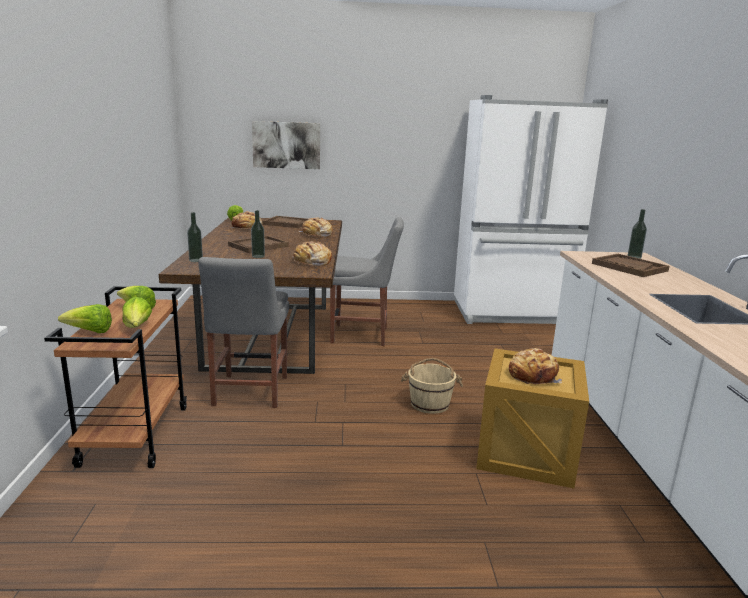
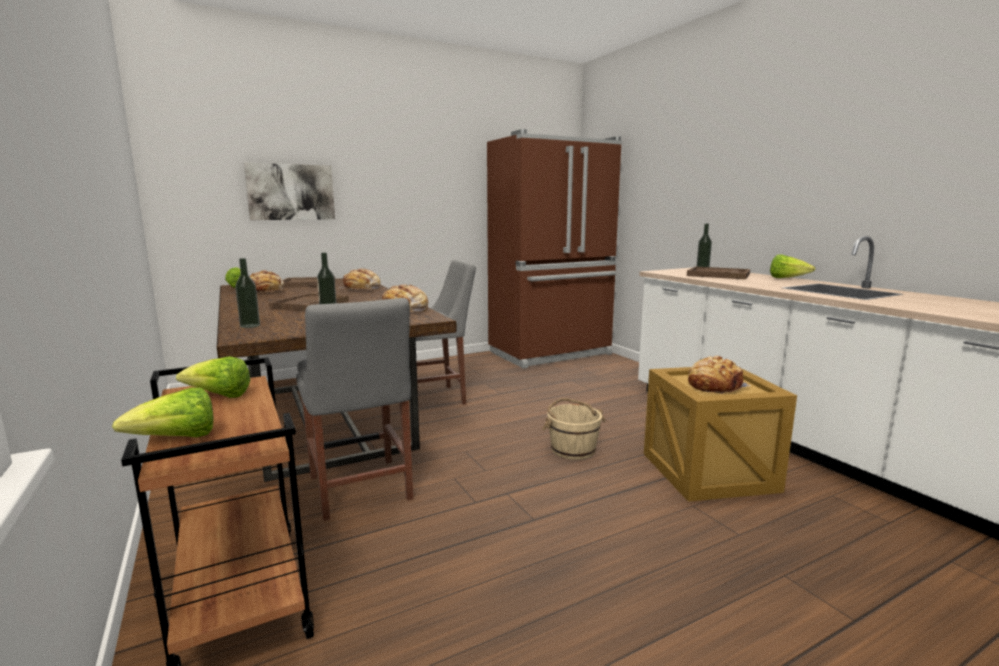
camera: 25 degrees left, 5 degrees down
lettuce [122,297,152,328] -> lettuce moved to [770,254,815,278]
white fridge [454,95,608,324] -> brown fridge [487,129,622,369]

